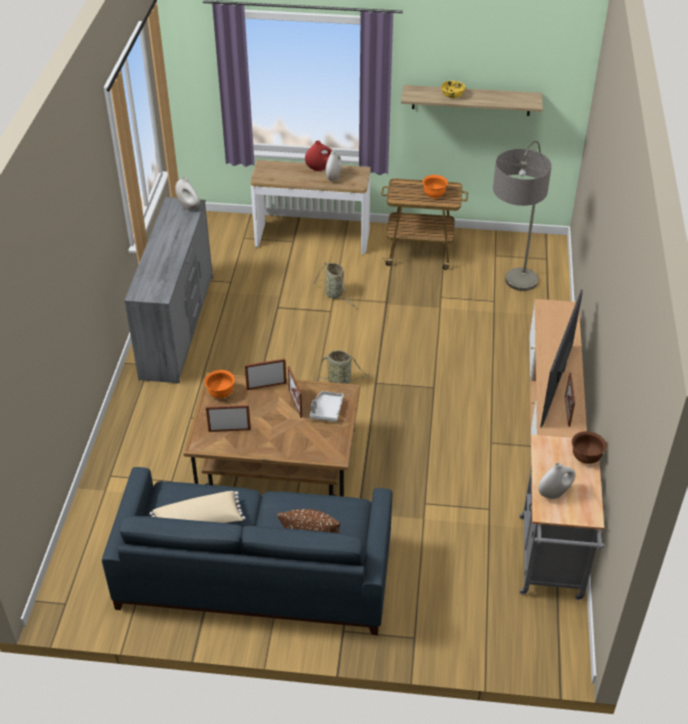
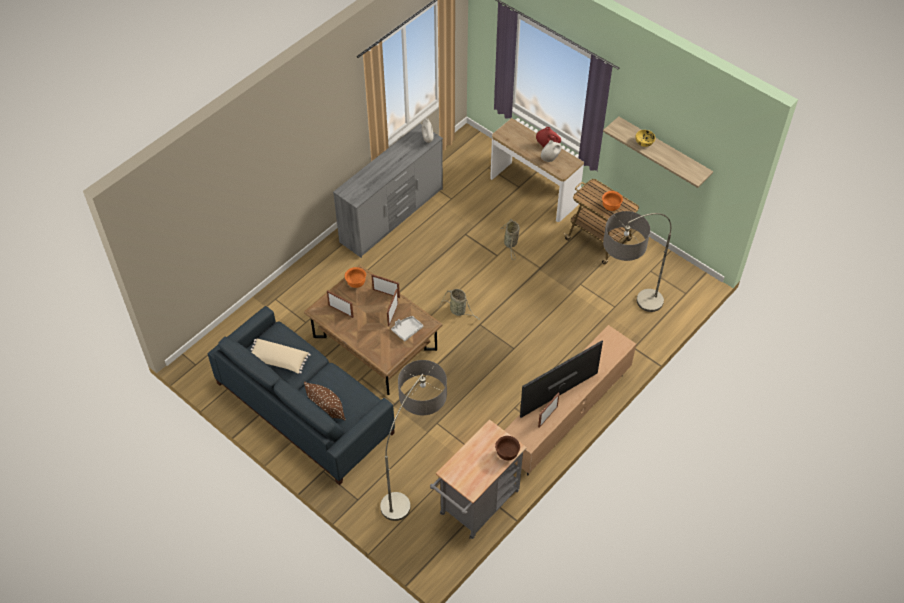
camera: 35 degrees right, 10 degrees up
white vase [538,463,575,499] -> none
none -> floor lamp [380,360,447,521]

